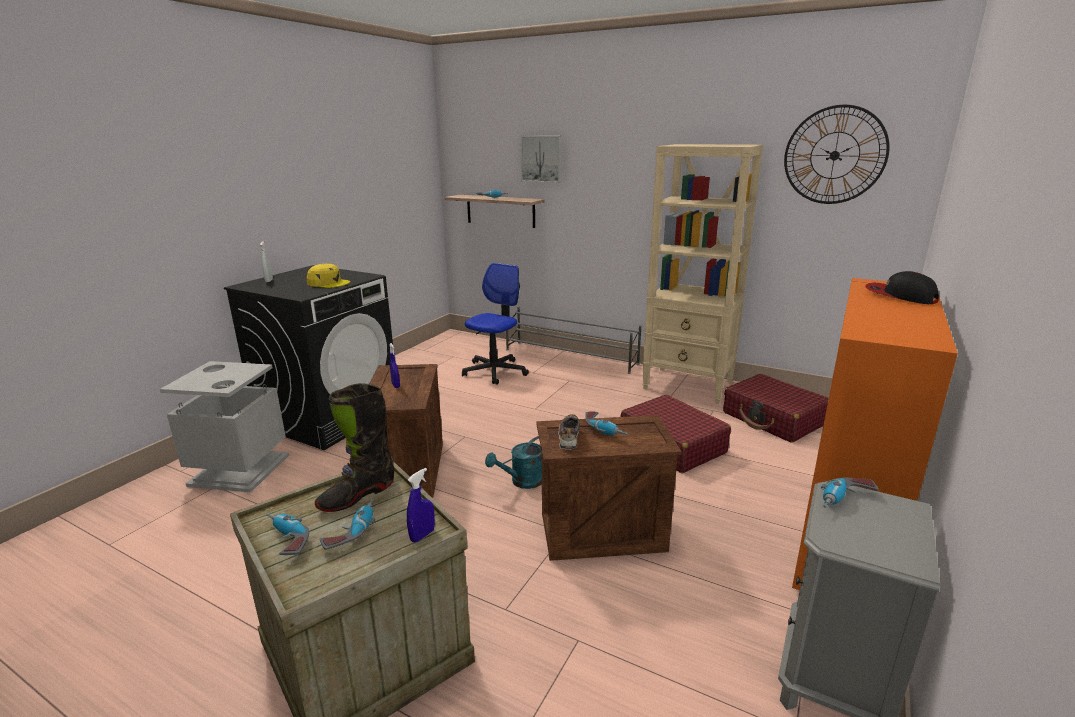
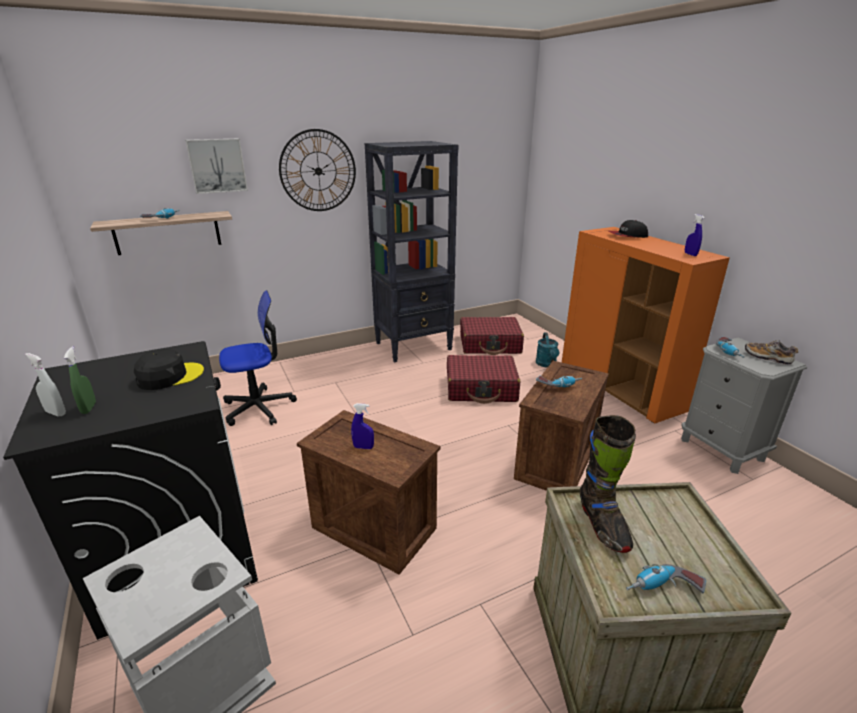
camera: 55 degrees left, 5 degrees up
yellow cap [307,264,350,288] -> black cap [134,349,204,390]
power drill [320,499,375,550] -> none
blue spray bottle [407,468,435,543] -> blue spray bottle moved to [685,214,704,256]
office chair [462,263,529,385] -> office chair turned 90 degrees clockwise [219,290,297,426]
turquoise watering can [485,436,542,489] -> turquoise watering can moved to [536,333,560,368]
grey shoe rack [506,306,642,374] -> none
shoe [558,414,580,450] -> shoe moved to [745,340,798,365]
beige bookcase [642,144,763,404] -> black bookcase [364,141,458,362]
wall clock [784,105,890,204] -> wall clock moved to [279,129,356,211]
none -> green spray bottle [64,347,96,414]

